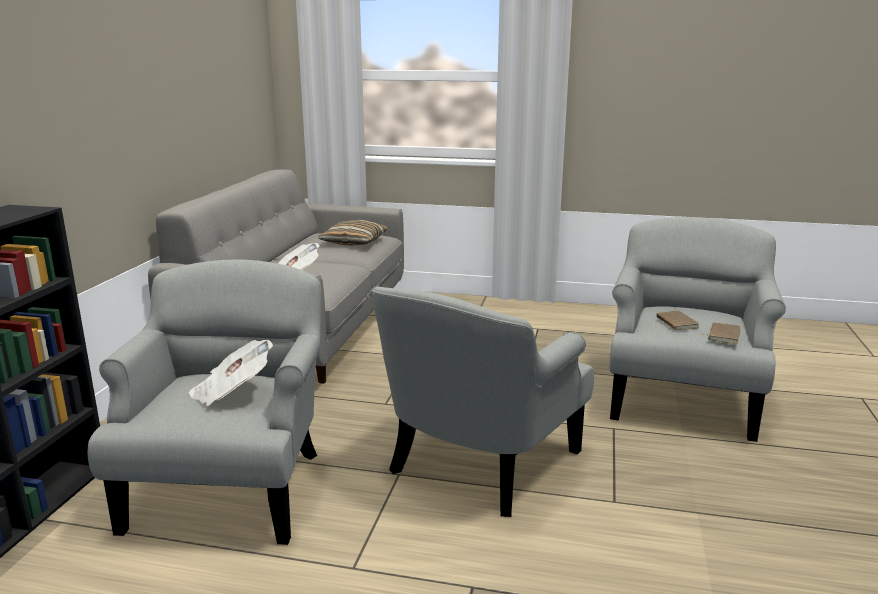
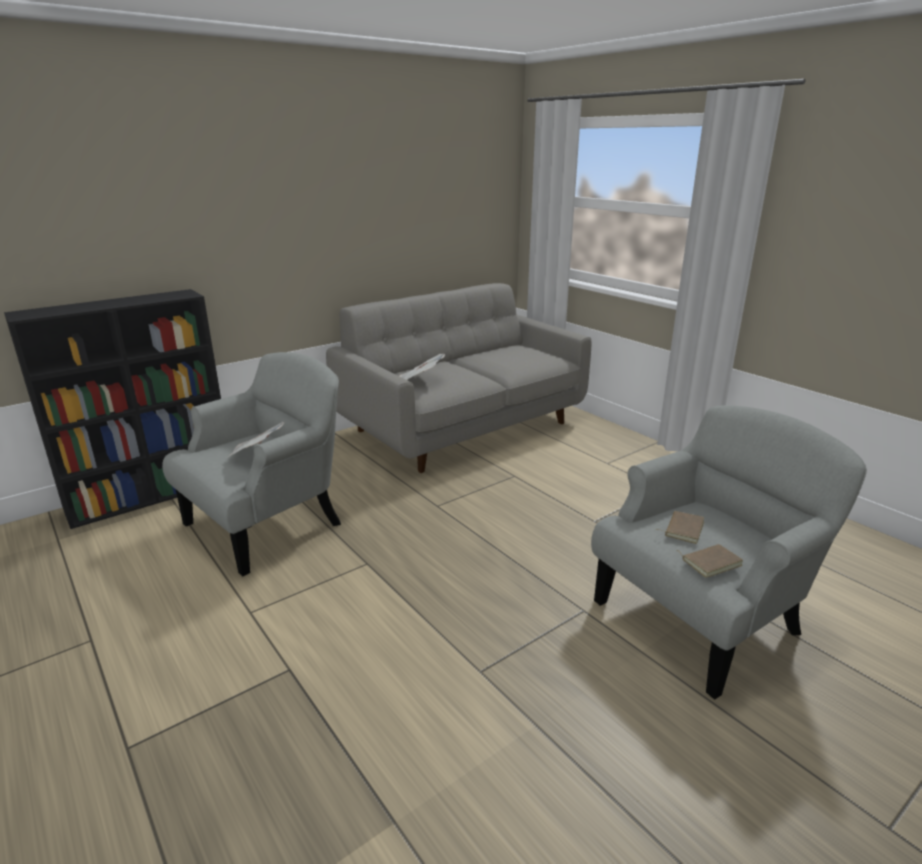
camera: 40 degrees right, 5 degrees up
pillow [318,220,388,246] -> none
grey armchair [371,287,594,517] -> none

